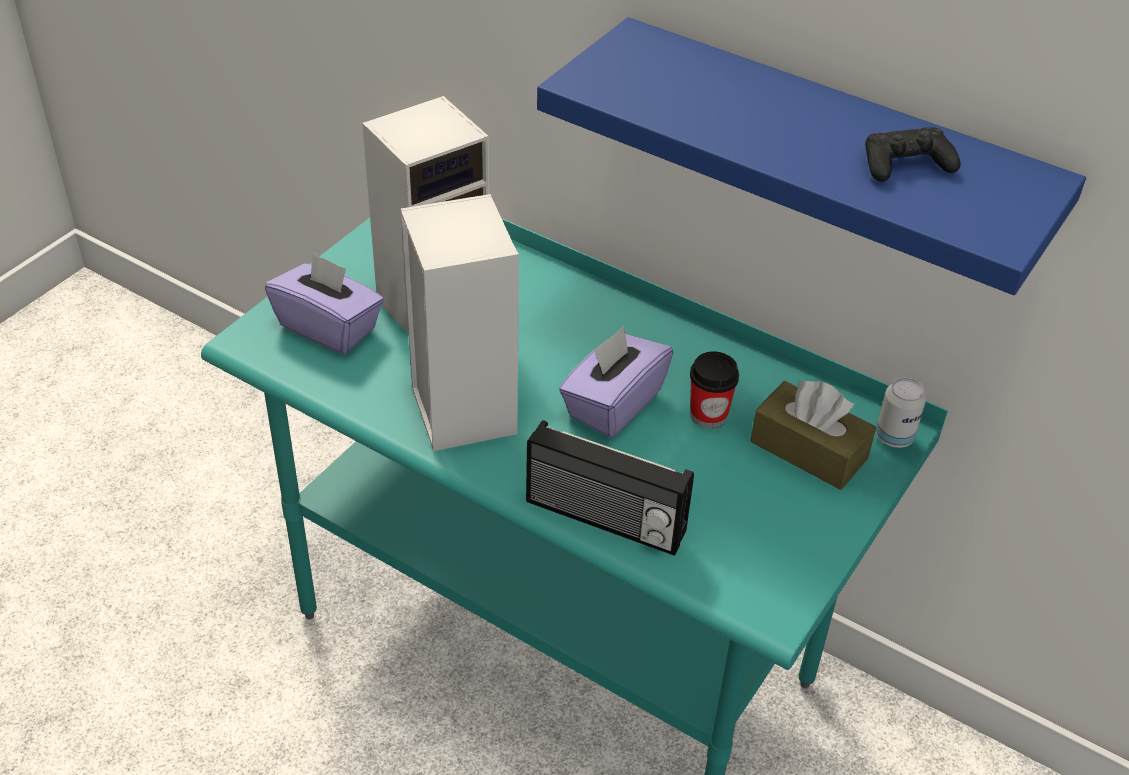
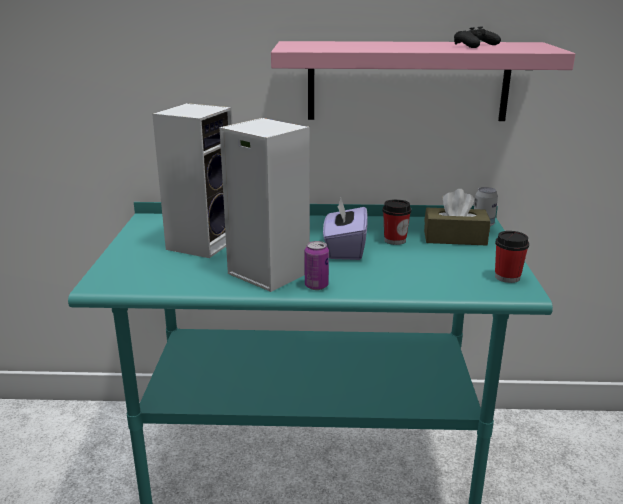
camera: 30 degrees left, 20 degrees down
purple tissue box [265,252,384,354] -> none
radio [526,420,694,556] -> none
blue shelf [537,17,1086,295] -> pink shelf [271,41,575,121]
none -> can [305,241,329,290]
none -> cup [495,231,529,283]

